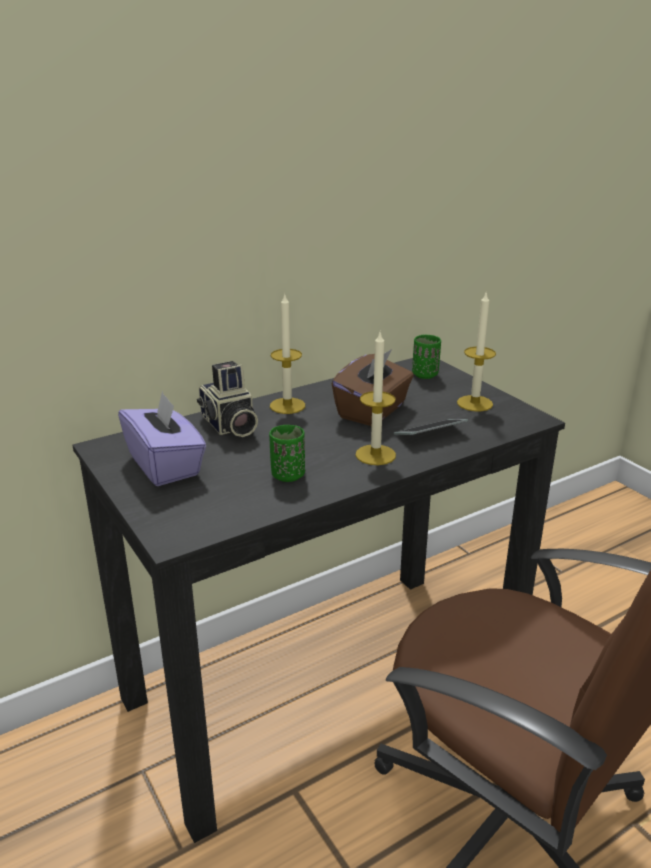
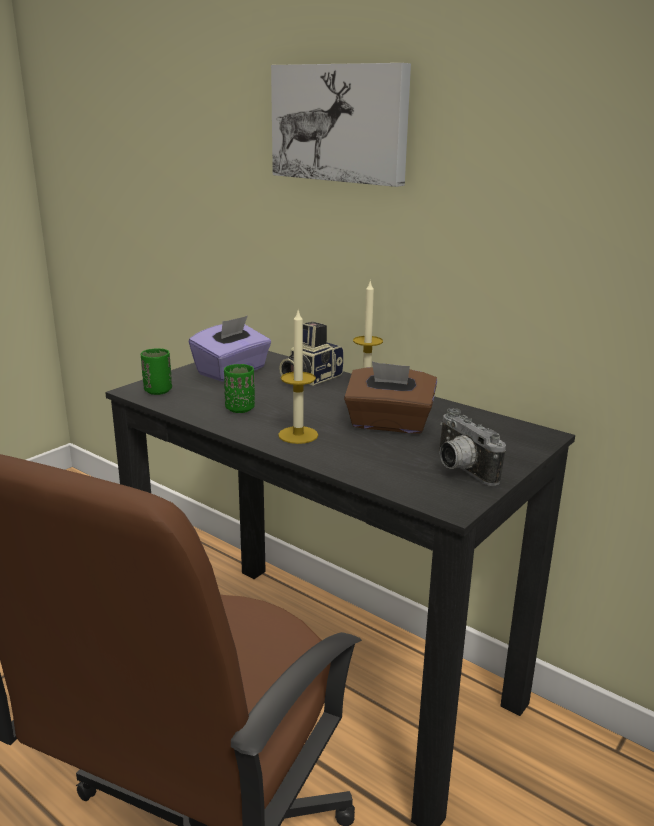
camera: 70 degrees right, 5 degrees down
phone [394,419,468,435] -> none
green cup [412,335,441,379] -> green cup moved to [141,348,172,395]
candle [457,291,496,411] -> camera [439,408,506,486]
none -> picture [271,63,411,187]

